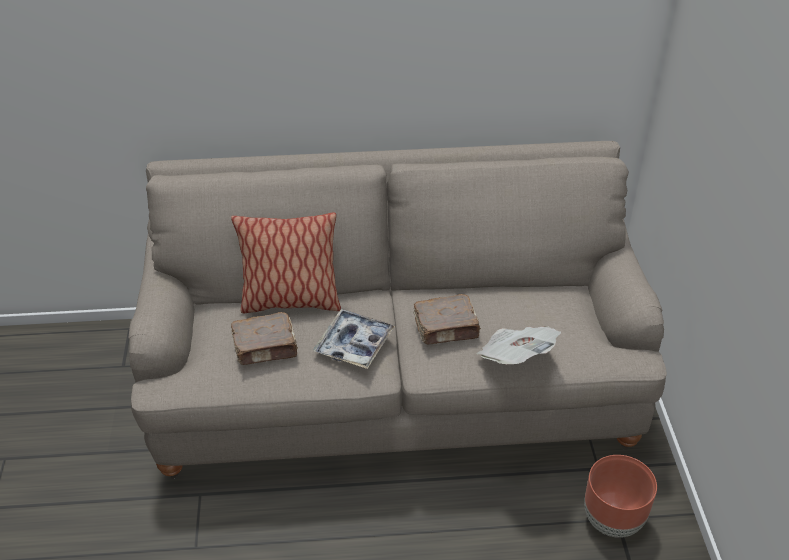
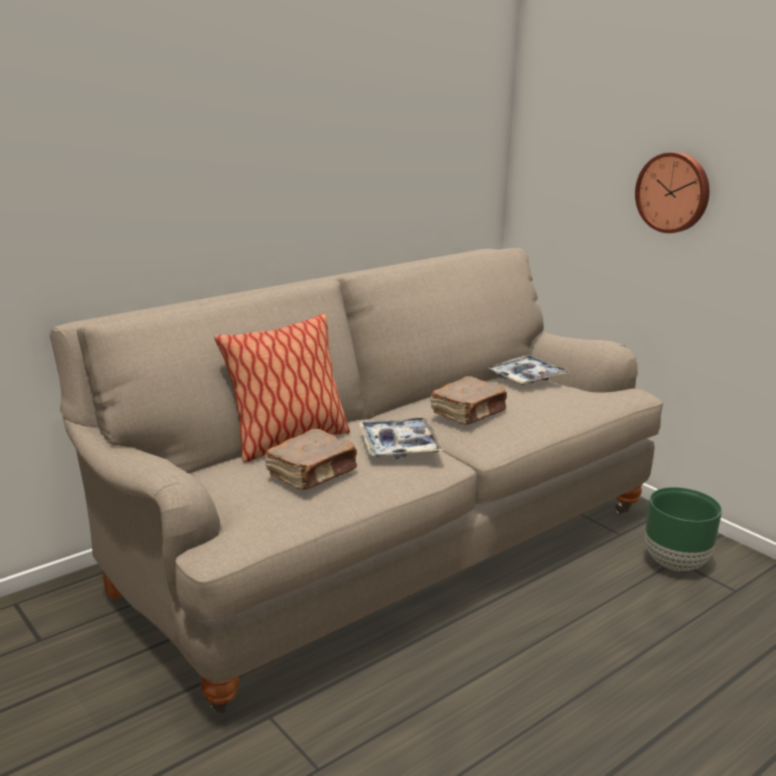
camera: 35 degrees left, 20 degrees down
newspaper [477,326,561,364] -> none
brown planter [584,455,657,538] -> green planter [645,487,722,571]
none -> tray [488,355,570,385]
none -> wall clock [635,152,709,233]

